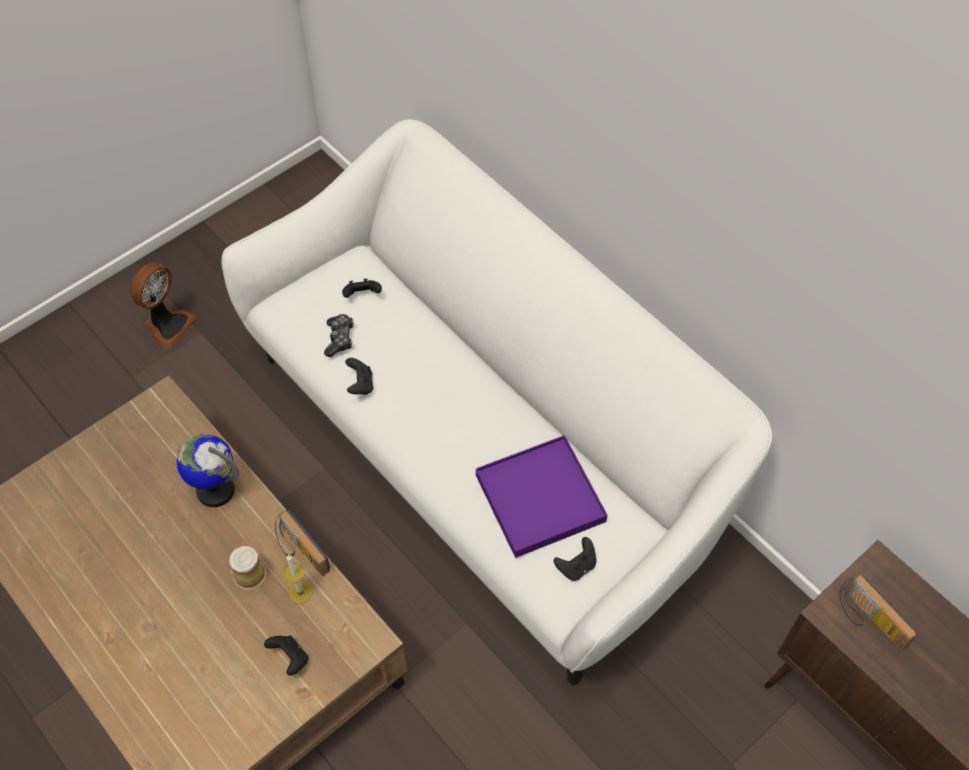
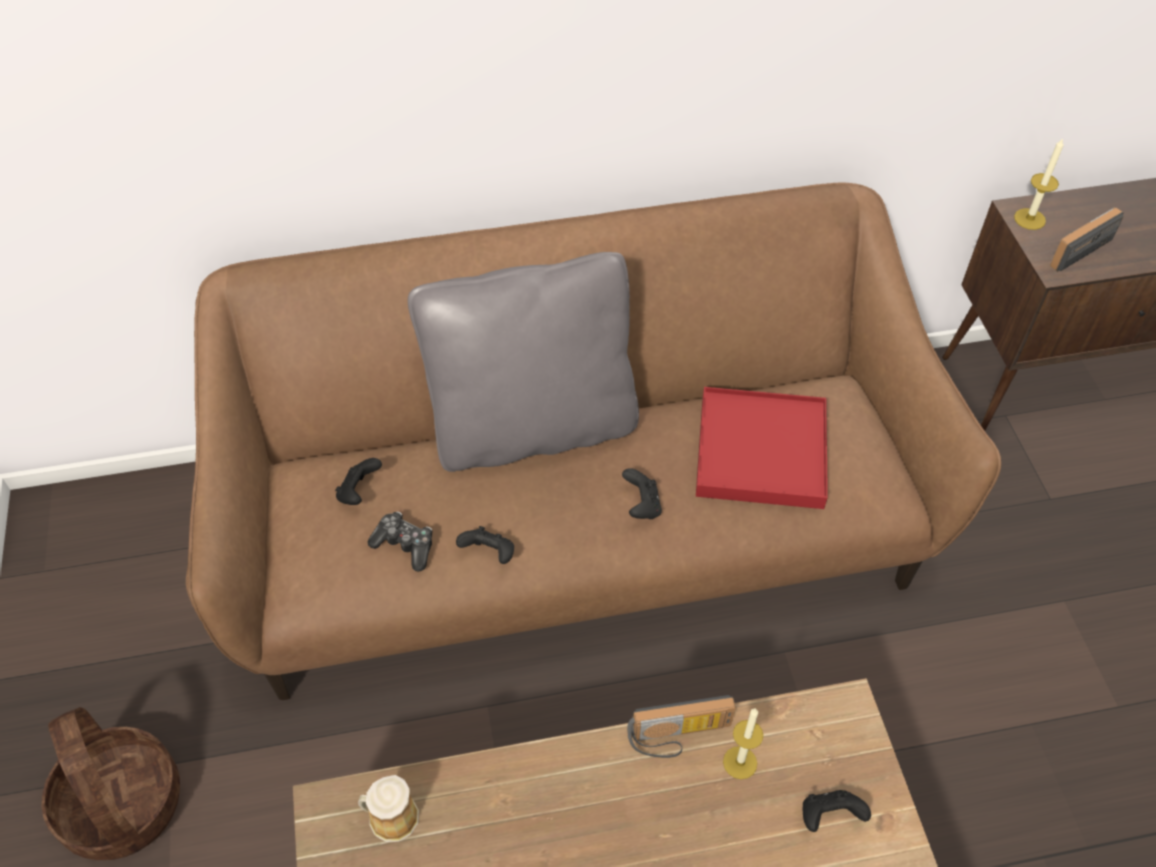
camera: 60 degrees left, 5 degrees down
fan [130,262,197,349] -> basket [42,707,180,860]
globe [176,434,239,507] -> none
white sofa [221,119,772,685] -> brown sofa [186,182,1001,700]
mug [229,546,266,589] -> mug moved to [358,775,419,842]
purple tray [476,435,607,558] -> red tray [696,387,828,509]
black game controller [554,537,596,581] -> black game controller moved to [622,468,662,519]
radio [839,574,917,651] -> radio turned 150 degrees clockwise [1050,207,1124,272]
none -> grey pillow [408,252,639,472]
none -> candle [1014,138,1064,230]

